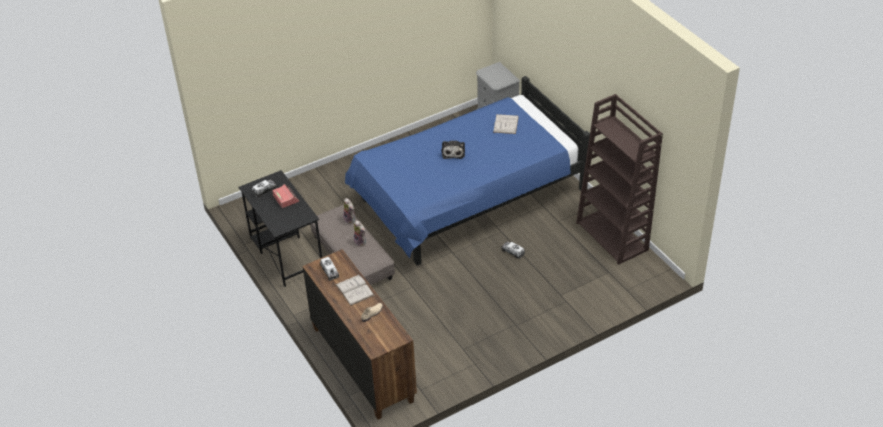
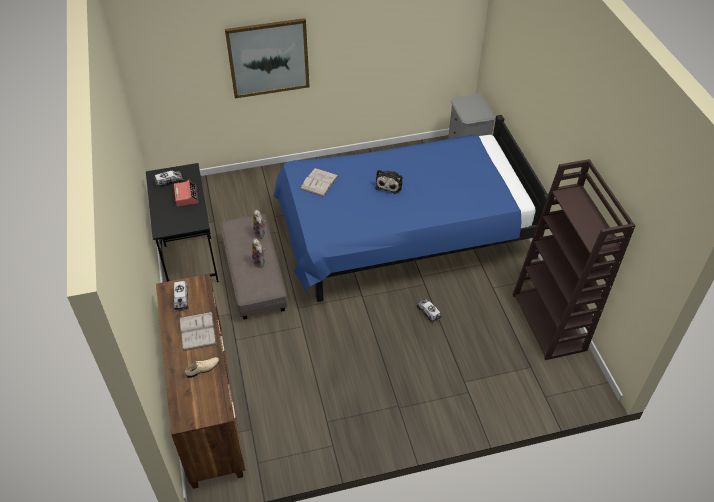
camera: 15 degrees right, 5 degrees up
white book [493,114,519,134] -> white book moved to [300,168,339,197]
none -> picture [225,18,310,98]

